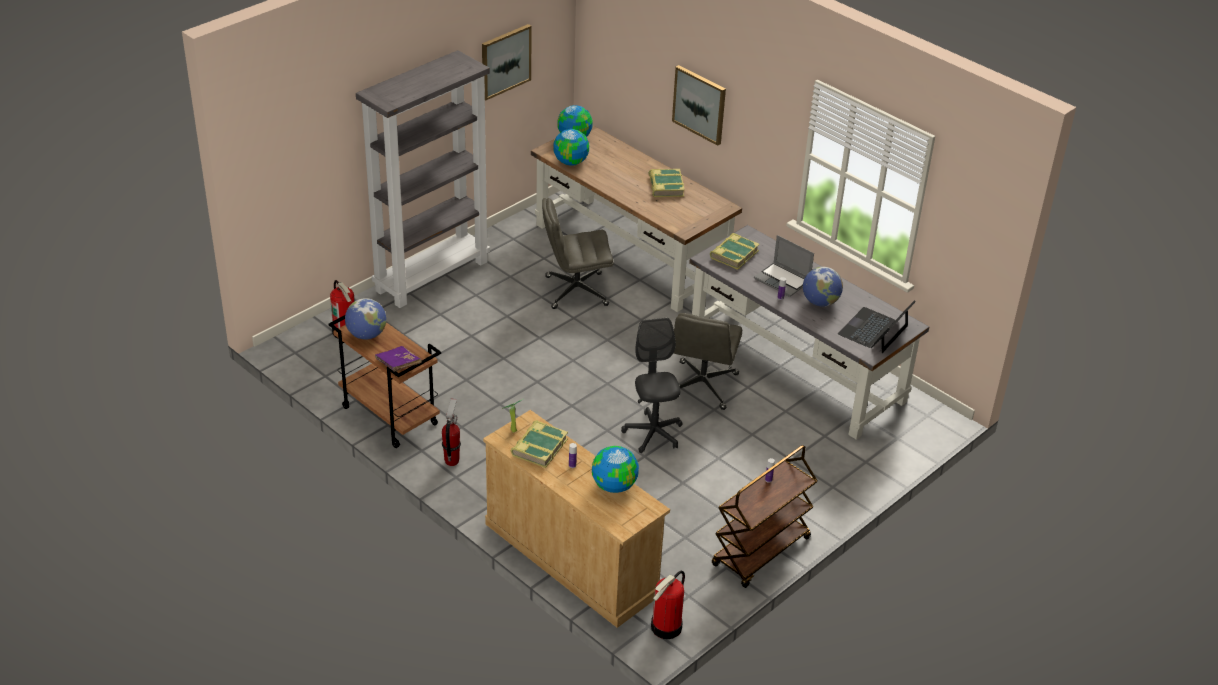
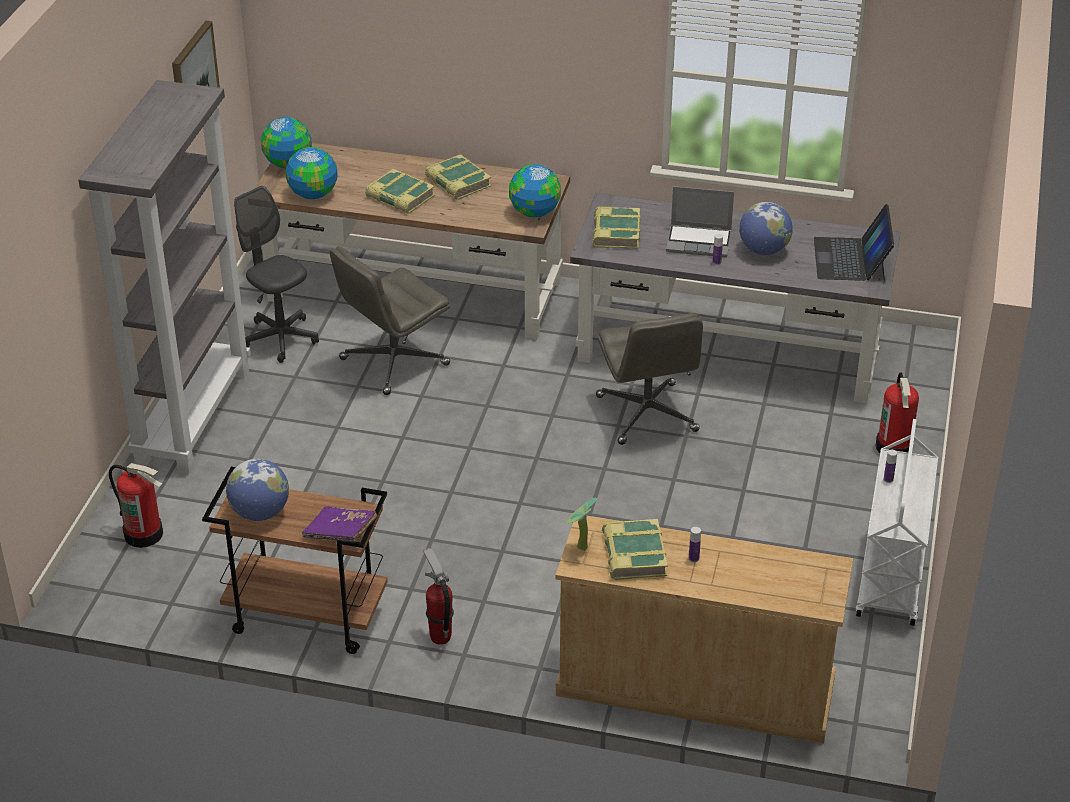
camera: 30 degrees left, 0 degrees up
globe [592,446,639,493] -> globe moved to [509,164,561,218]
grey office chair [621,318,683,453] -> grey office chair moved to [234,186,319,363]
fire extinguisher [651,571,685,639] -> fire extinguisher moved to [876,372,919,453]
picture [672,65,726,146] -> none
brown cart [712,445,817,588] -> white cart [856,419,938,626]
none -> book [365,169,435,214]

